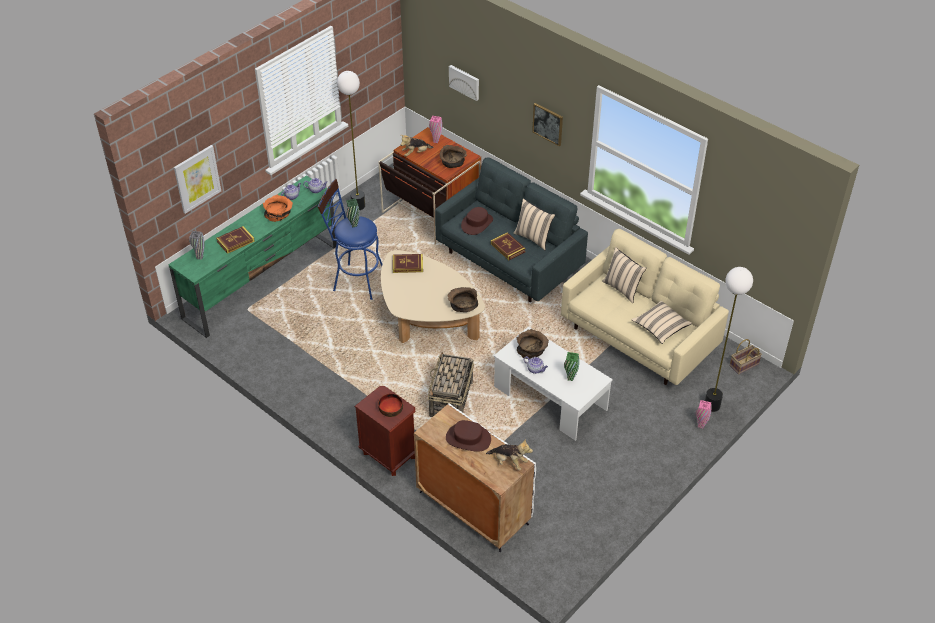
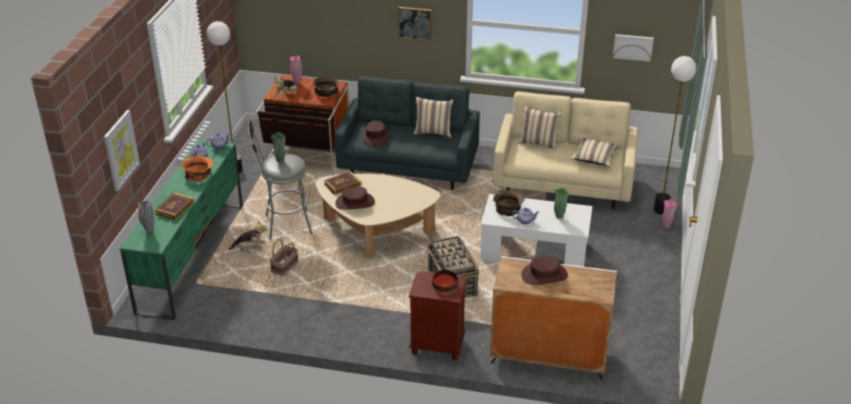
camera: 30 degrees left, 10 degrees down
blue stool [318,179,382,300] -> grey stool [248,120,313,240]
brown bowl [447,287,478,312] -> none
picture [449,65,479,101] -> picture moved to [613,34,654,62]
plush toy [486,439,533,470] -> plush toy moved to [228,221,268,250]
book [491,232,526,260] -> none
basket [730,339,762,375] -> basket moved to [270,239,298,276]
none -> brown hat [335,187,375,210]

